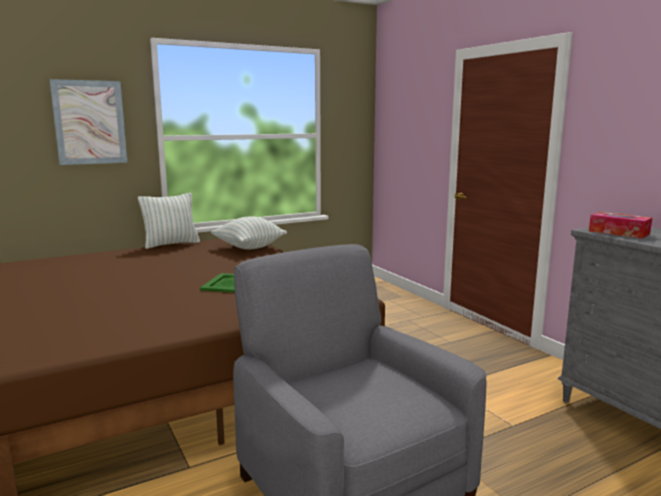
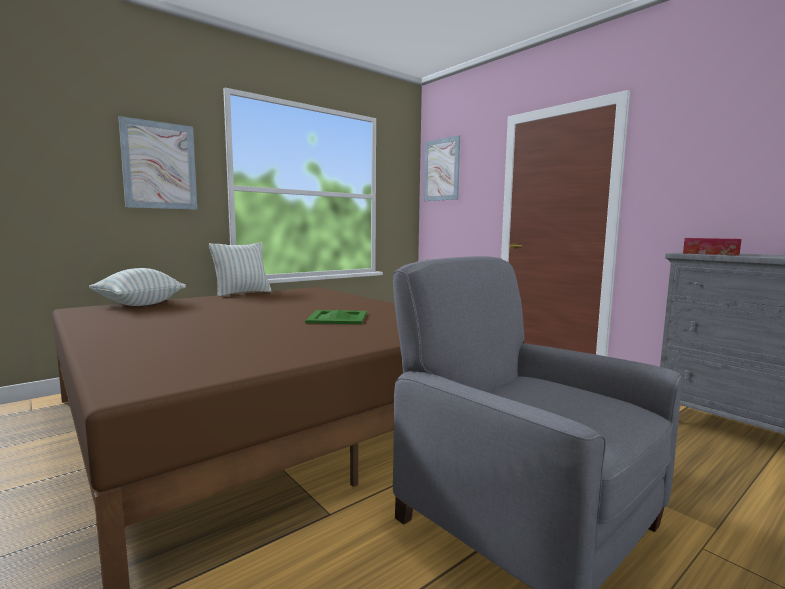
camera: 10 degrees left, 5 degrees down
pillow [211,216,287,249] -> pillow moved to [89,268,186,306]
none -> picture [424,135,460,201]

